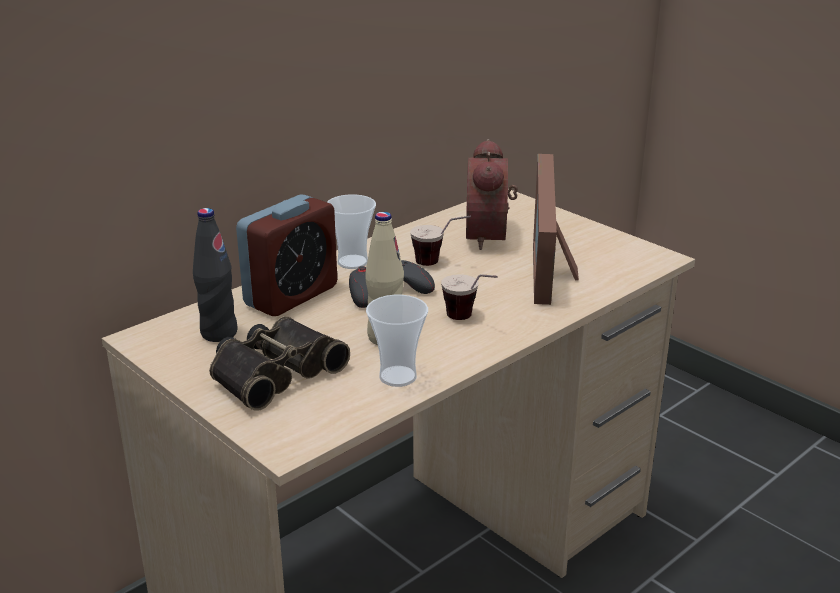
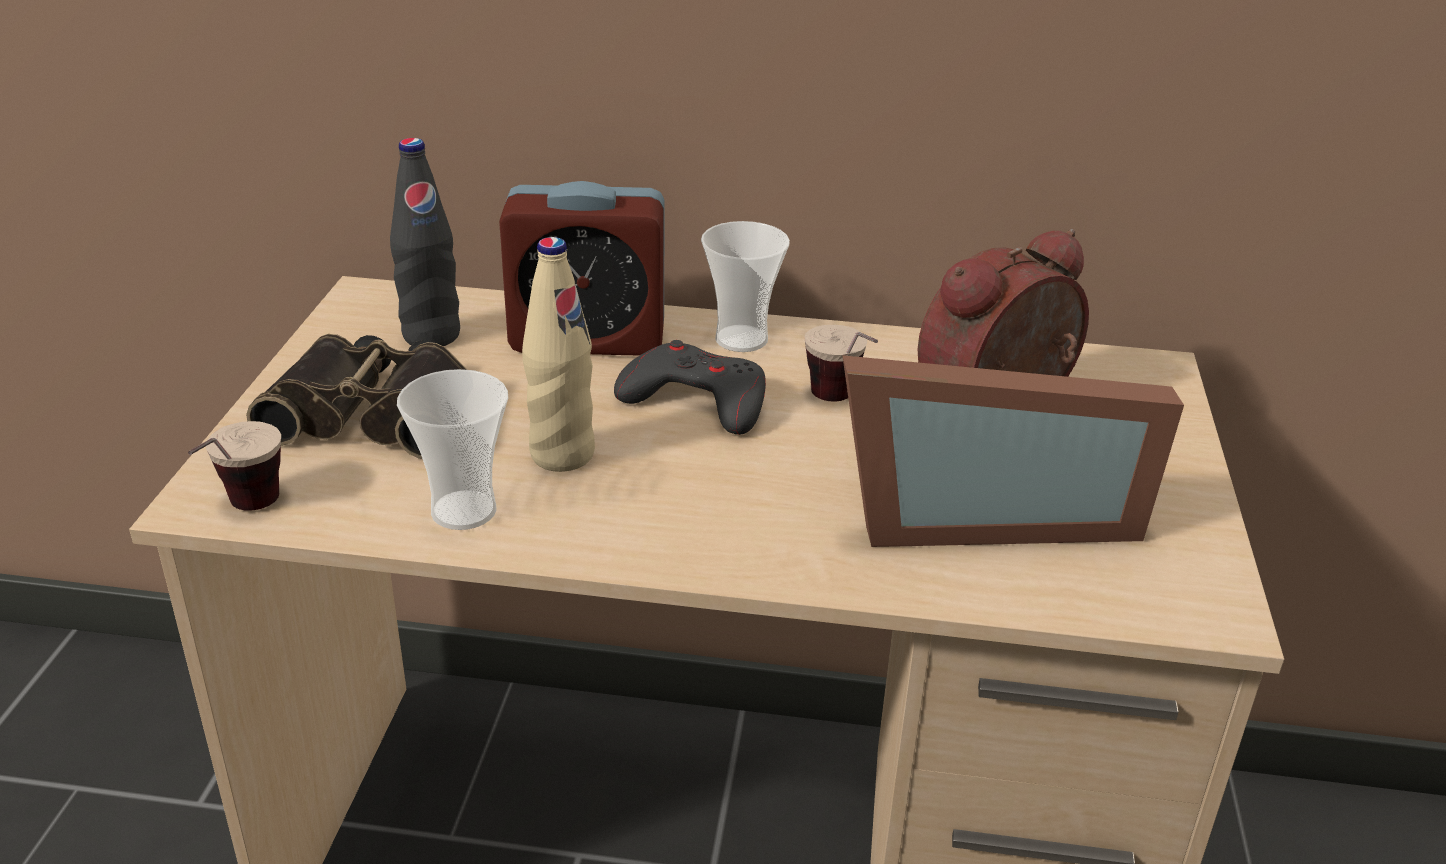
camera: 50 degrees right, 5 degrees up
cup [441,274,498,320] -> cup moved to [188,421,281,511]
picture frame [533,154,579,305] -> picture frame turned 150 degrees counterclockwise [842,355,1184,547]

